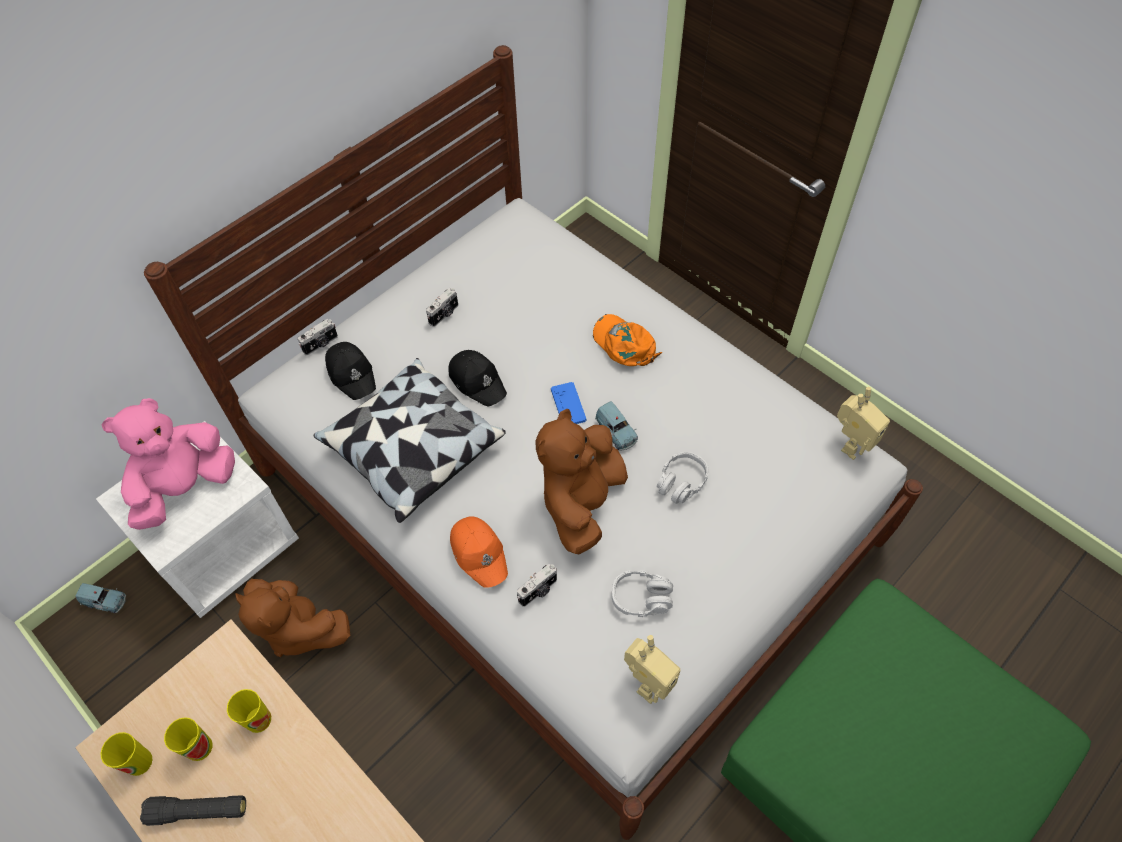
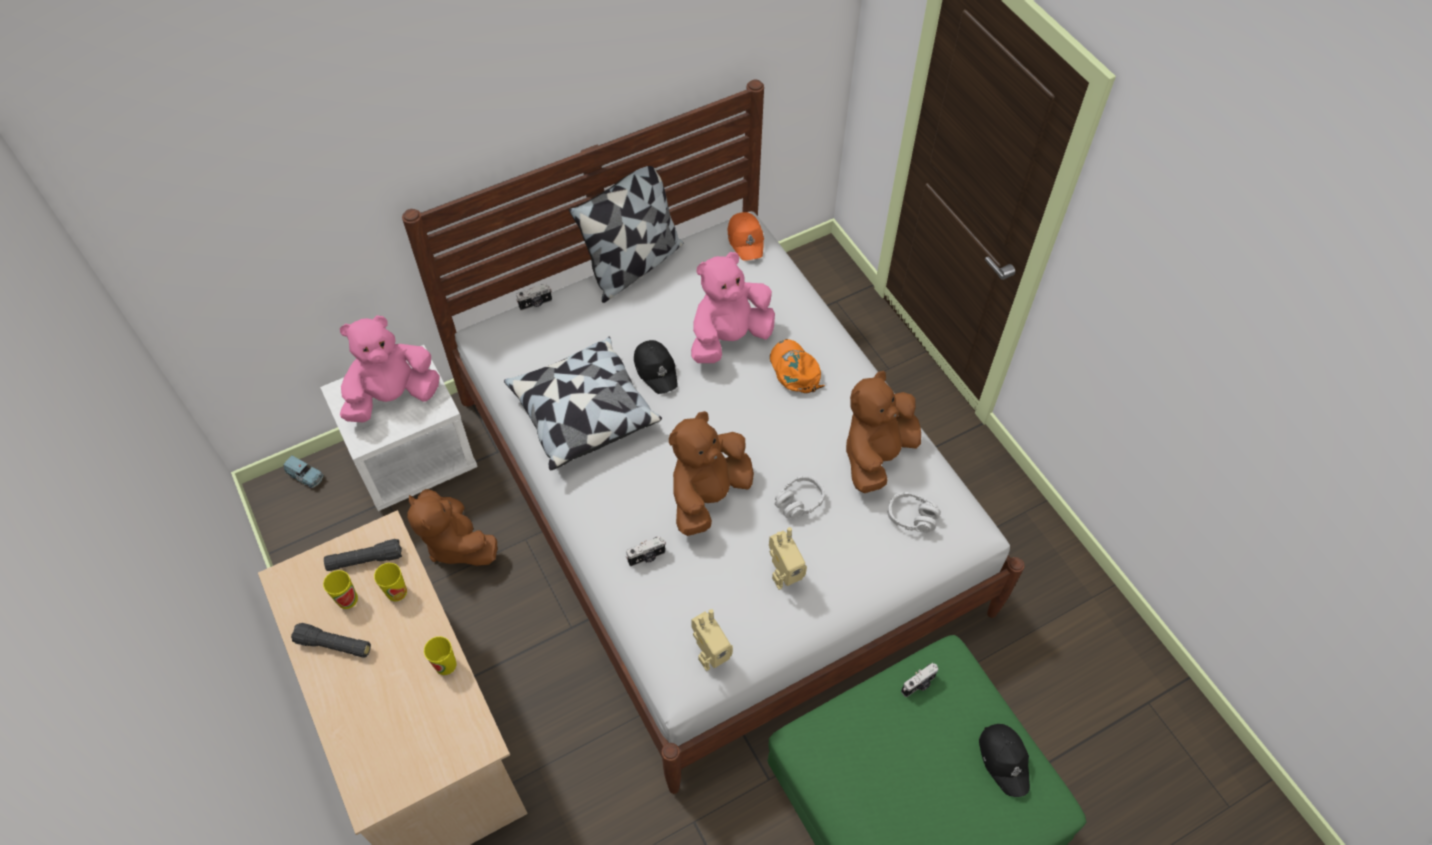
camera: 15 degrees right, 0 degrees up
cup [100,732,153,776] -> cup moved to [424,636,457,675]
black cap [325,342,376,400] -> black cap moved to [979,724,1030,797]
camera [426,288,458,327] -> camera moved to [901,663,938,697]
orange cap [450,516,508,588] -> orange cap moved to [728,212,764,261]
blue game controller [551,382,586,424] -> none
blue toy car [595,401,638,451] -> none
grey headphones [612,570,673,617] -> grey headphones moved to [888,492,941,533]
toy robot [837,387,890,460] -> toy robot moved to [769,527,807,590]
none -> black flashlight [324,539,402,571]
none -> pillow [569,166,683,303]
none -> pink plush toy [691,252,775,363]
none -> brown plush toy [846,371,921,493]

